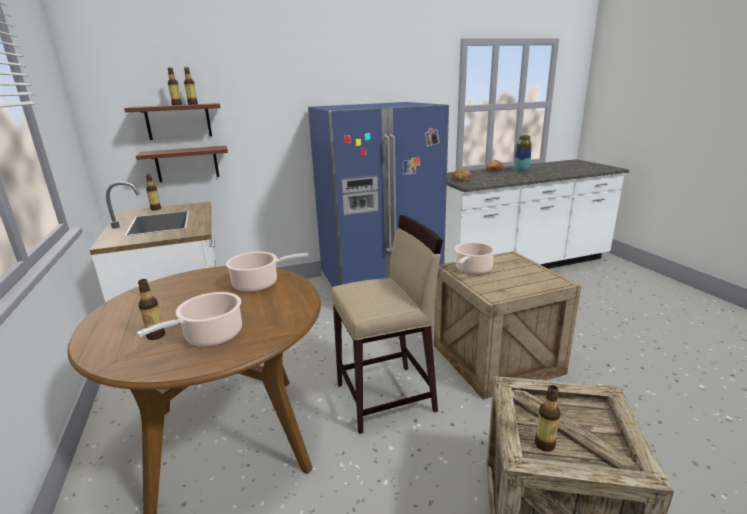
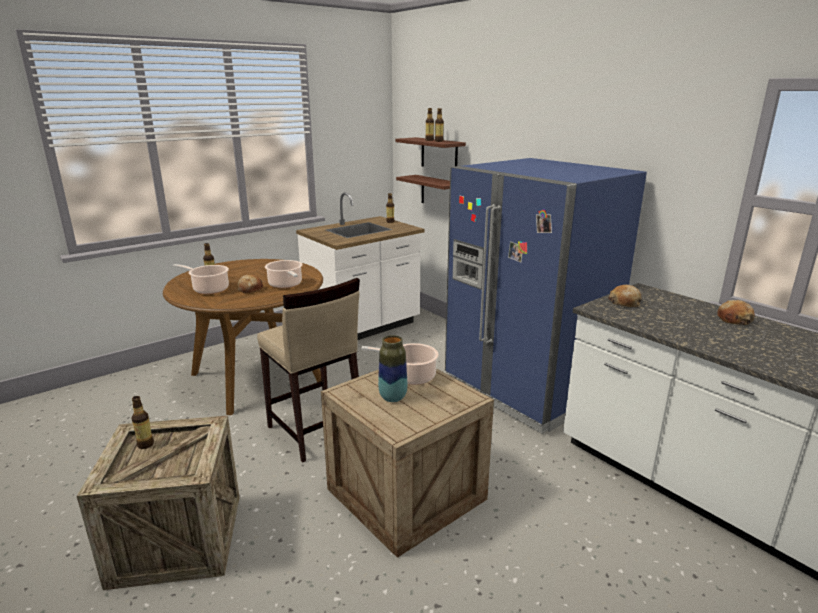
camera: 70 degrees right, 0 degrees up
vase [514,135,531,172] -> vase moved to [378,335,407,402]
none -> bread [237,275,263,293]

